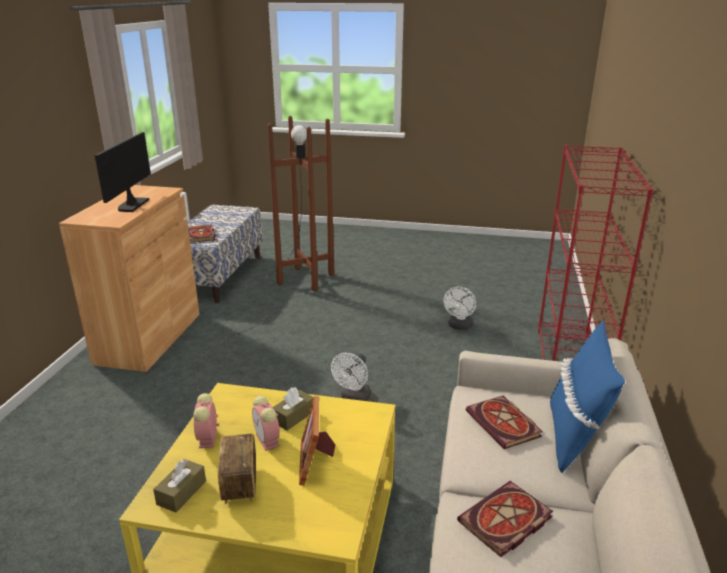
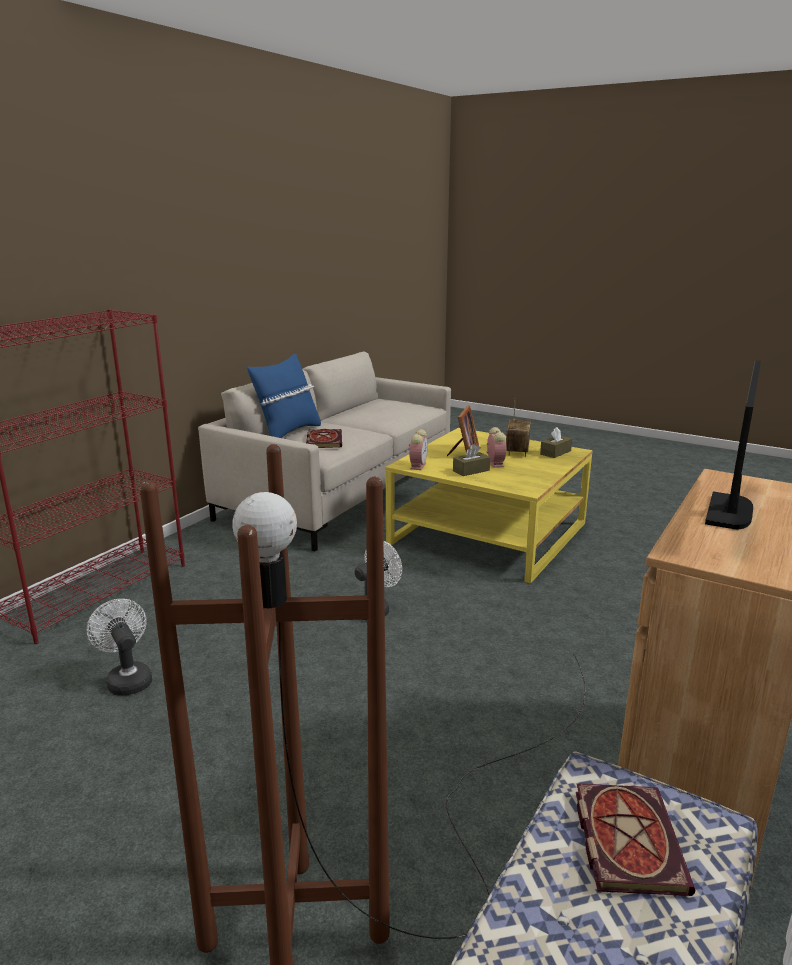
camera: 160 degrees left, 5 degrees down
alarm clock [194,393,219,448] -> alarm clock moved to [409,429,428,470]
white fan [444,287,476,330] -> white fan turned 75 degrees counterclockwise [87,599,152,696]
book [457,481,553,557] -> none

